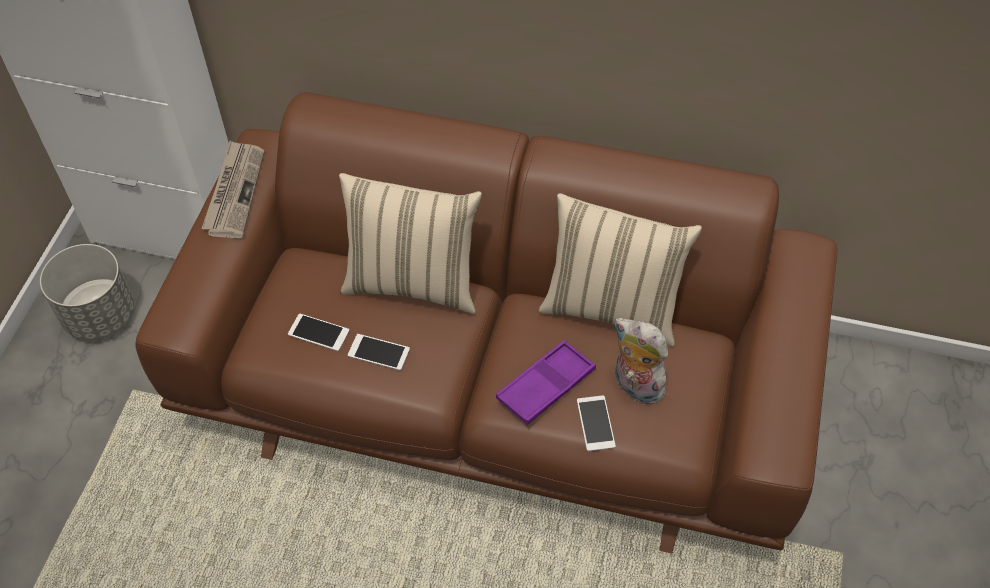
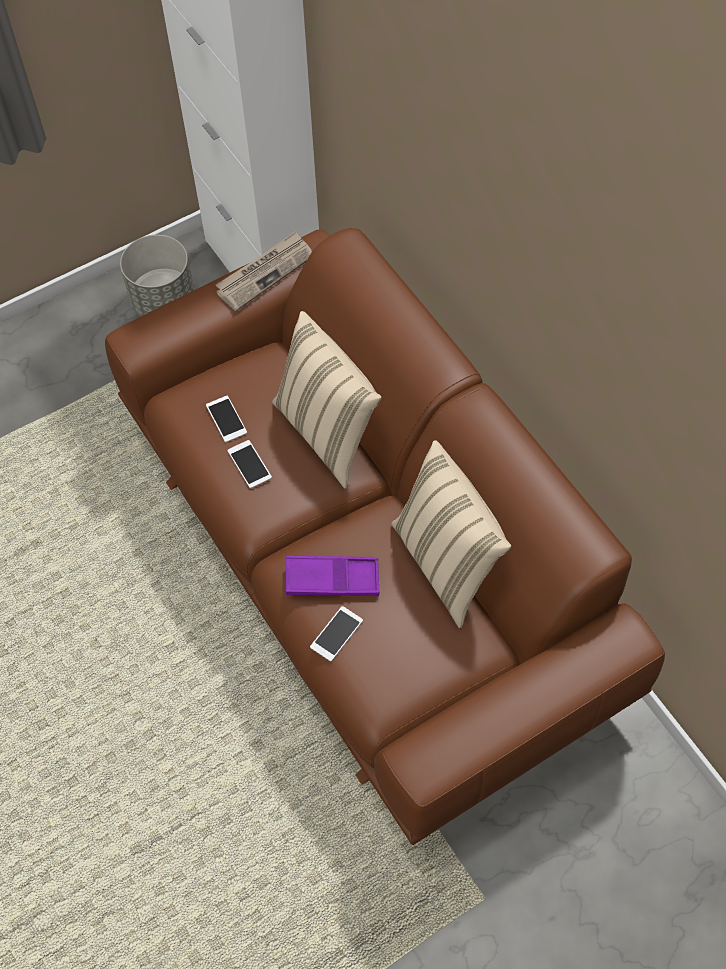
camera: 45 degrees right, 5 degrees up
plush toy [614,318,668,404] -> none

